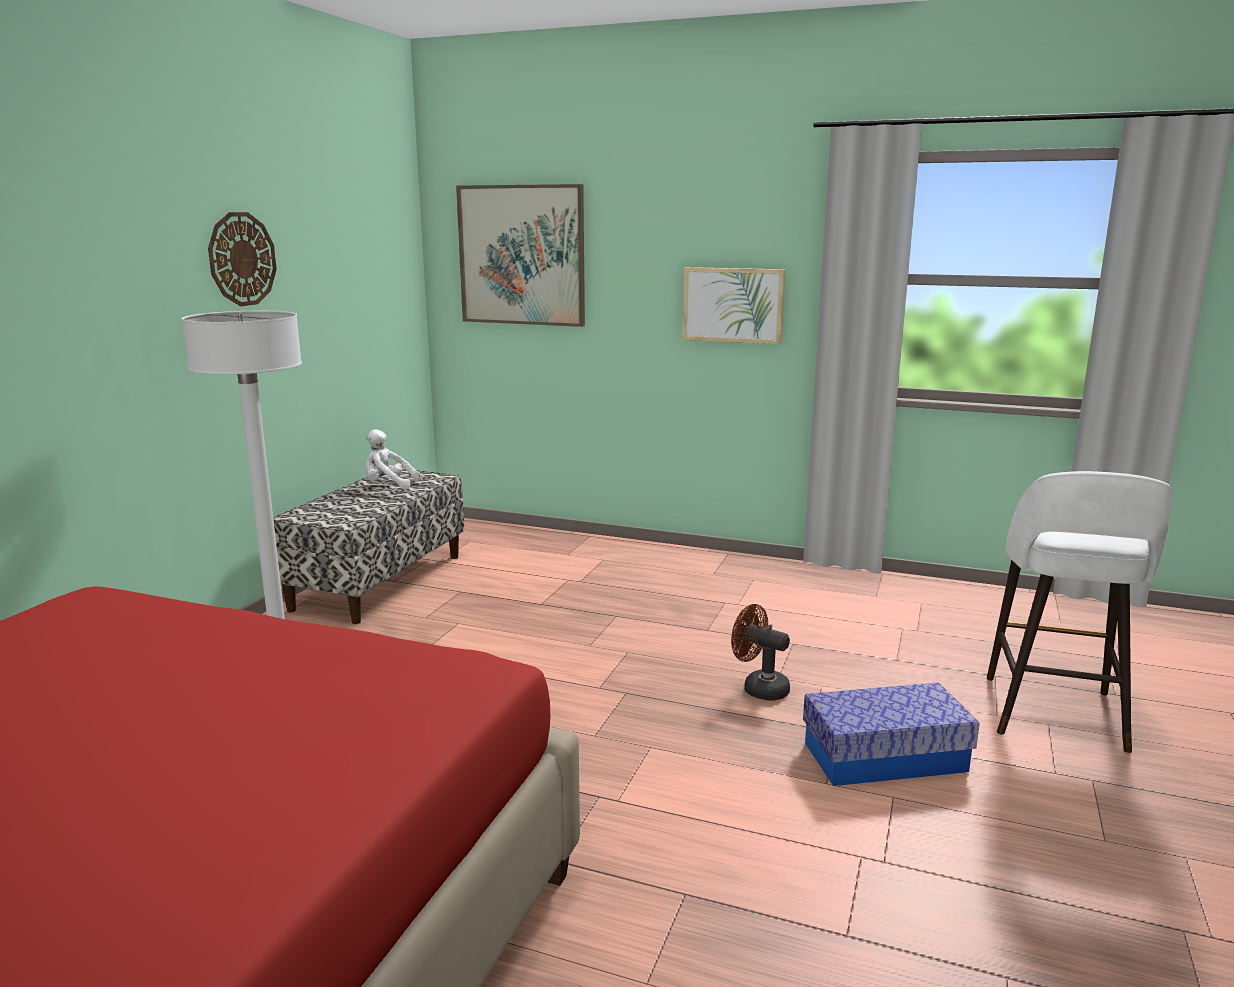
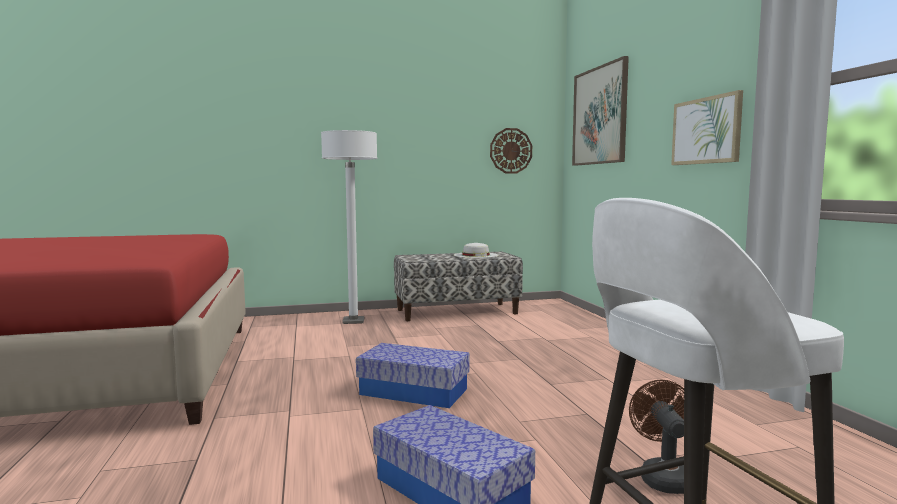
camera: 55 degrees right, 10 degrees down
wall clock [208,212,277,306] -> wall clock moved to [490,128,532,174]
white plush toy [365,429,420,490] -> white hat [454,243,498,258]
brown fan [731,604,790,701] -> brown fan moved to [629,380,684,494]
none -> storage box [356,343,470,408]

